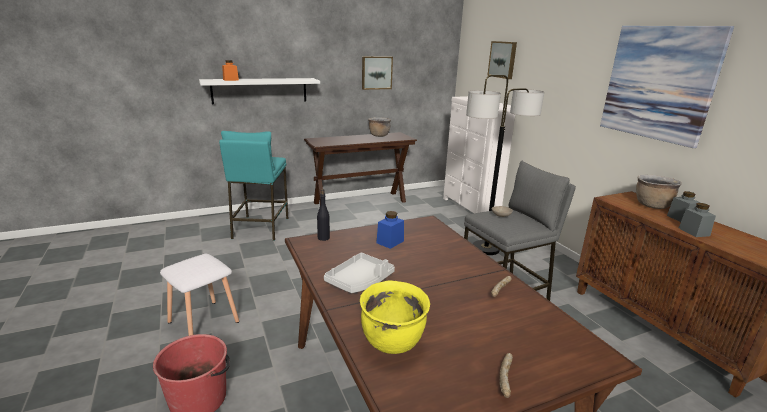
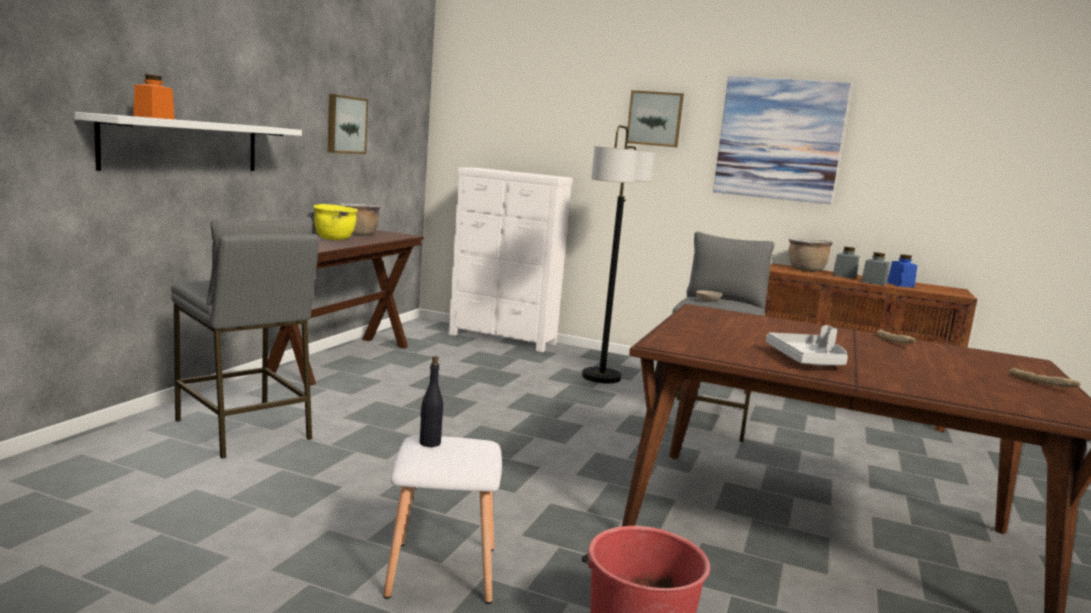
camera: 45 degrees left, 10 degrees down
turquoise stool [219,131,288,241] -> grey stool [171,217,319,459]
black bottle [317,189,330,241] -> black bottle moved to [420,356,443,447]
yellow cooking pot [360,281,430,354] -> yellow cooking pot moved to [313,204,358,240]
blue jar [376,211,404,249] -> blue jar moved to [887,254,918,288]
picture [487,41,517,79] -> picture moved to [627,90,684,147]

